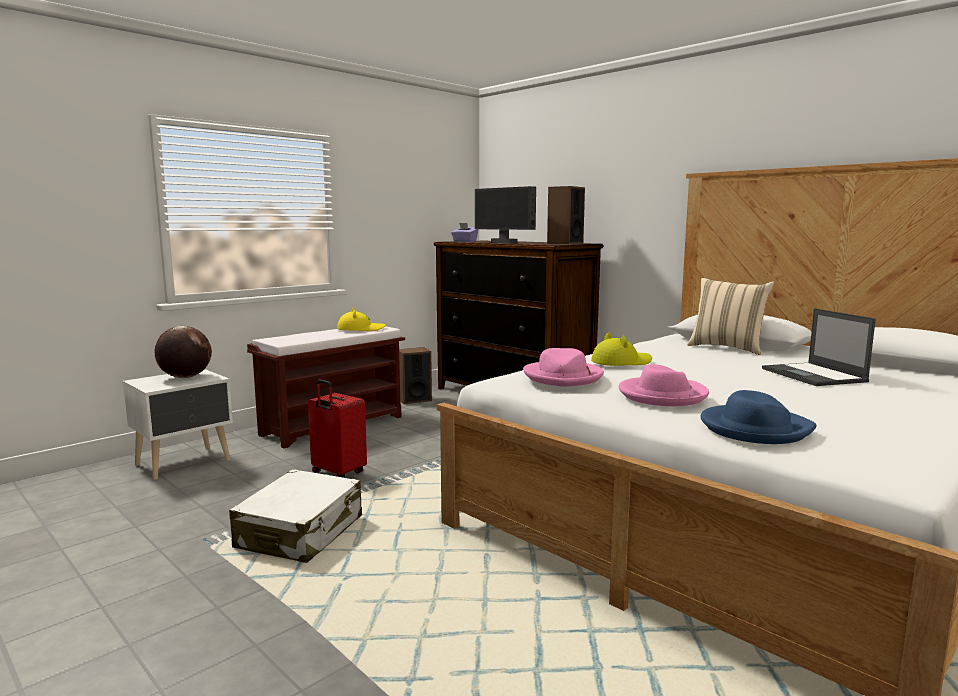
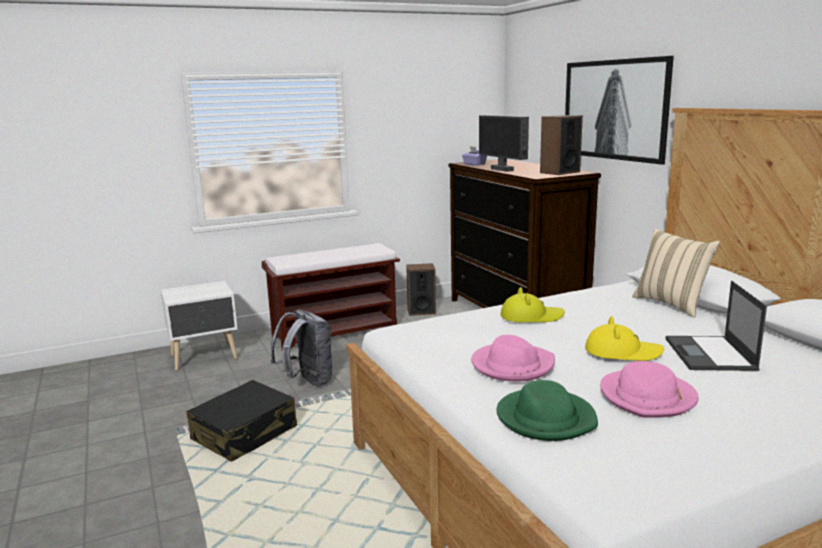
camera: 20 degrees right, 5 degrees up
globe [154,326,212,378] -> none
white suitcase [229,469,362,563] -> black suitcase [186,380,297,462]
red suitcase [308,379,367,478] -> grey backpack [271,309,333,386]
yellow hat [337,308,386,331] -> yellow hat moved to [585,316,664,361]
pink hat [523,348,604,387] -> pink hat moved to [600,361,699,418]
blue hat [701,390,817,444] -> green hat [497,380,598,441]
none -> picture [565,56,674,165]

